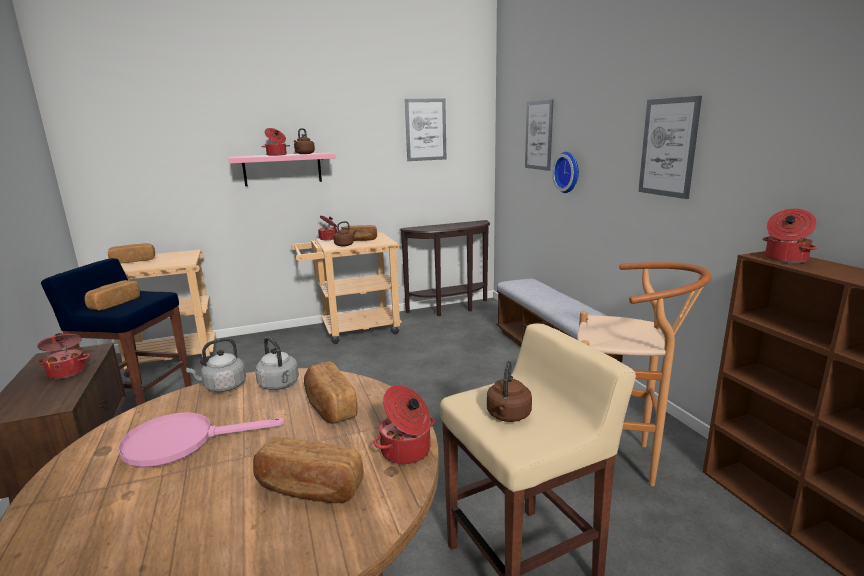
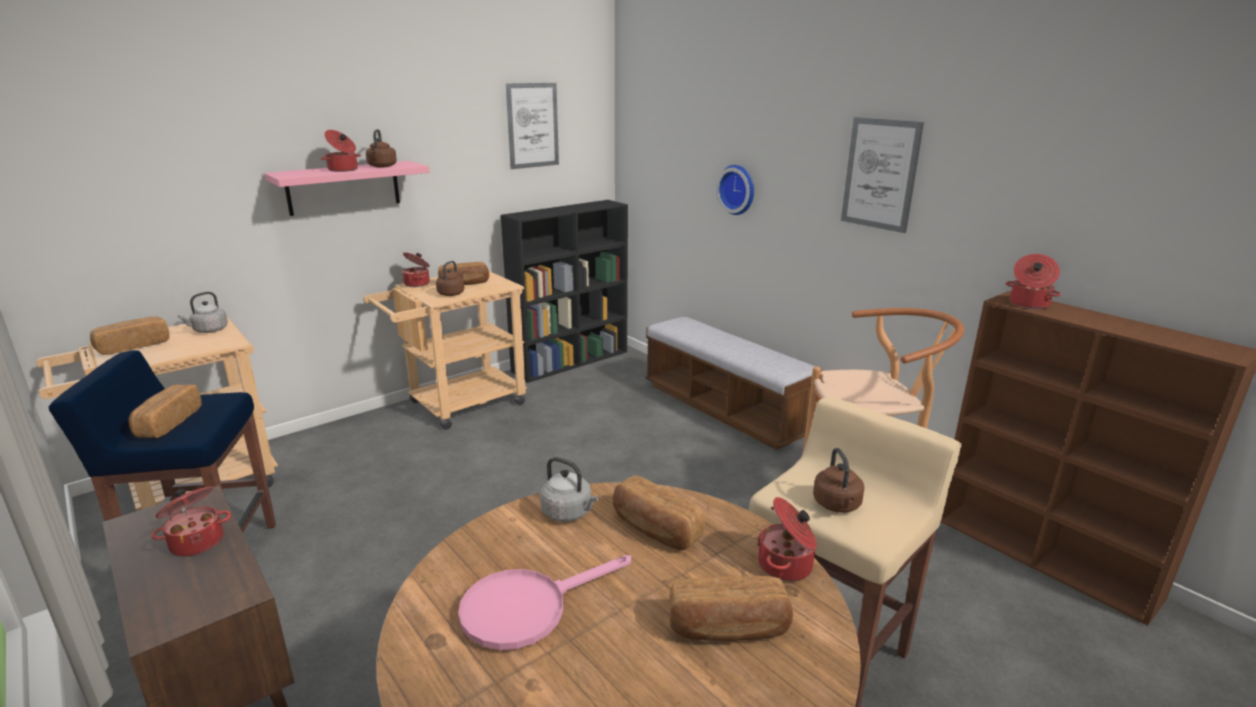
camera: 20 degrees left, 5 degrees up
grey kettle [186,338,246,392] -> grey kettle moved to [178,292,228,333]
brown console table [400,220,490,316] -> black bookcase [501,200,628,383]
picture [525,99,553,171] -> none

